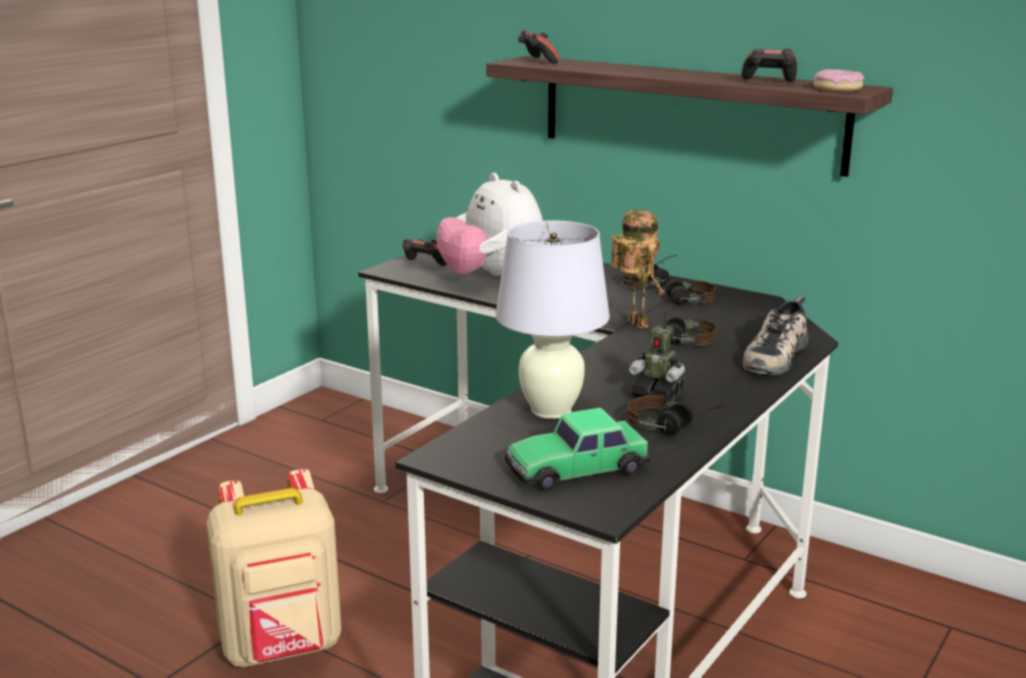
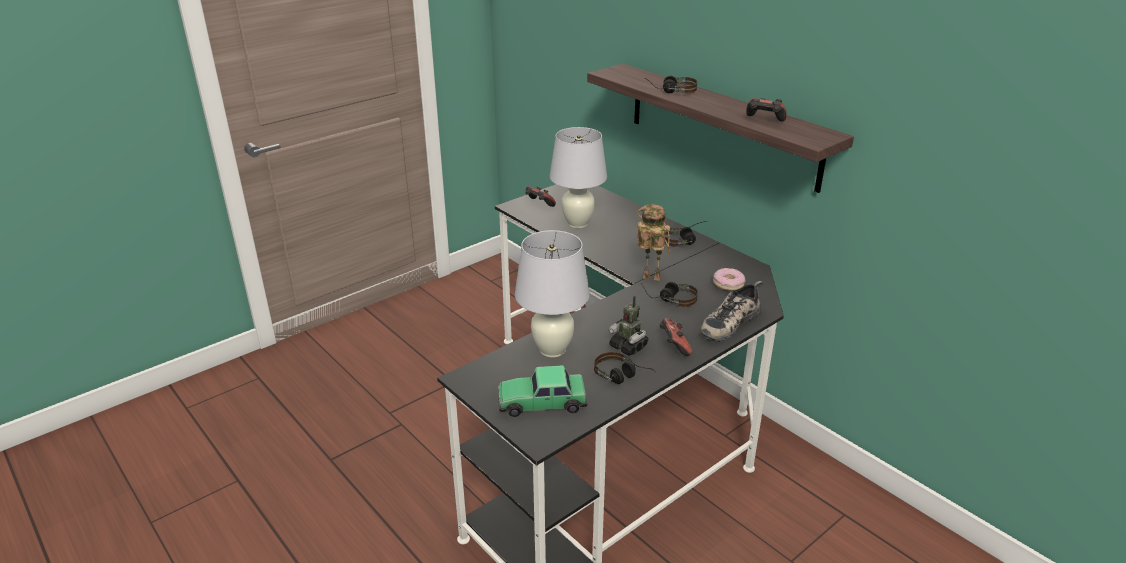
camera: 15 degrees right, 10 degrees up
beige backpack [207,469,342,668] -> none
plush toy [437,173,543,276] -> white table lamp [550,127,607,228]
game controller [518,30,559,64] -> game controller moved to [659,318,692,356]
toy robot [611,210,665,329] -> toy robot turned 60 degrees counterclockwise [637,204,671,281]
headphones [648,280,716,305] -> headphones moved to [645,76,697,93]
donut [813,69,864,92] -> donut moved to [713,268,745,291]

